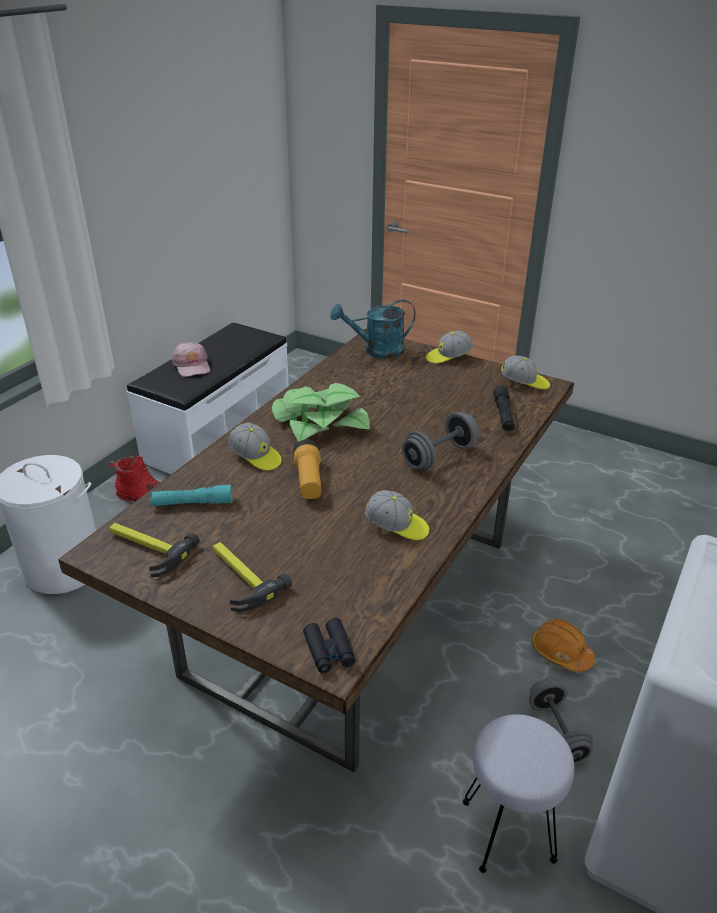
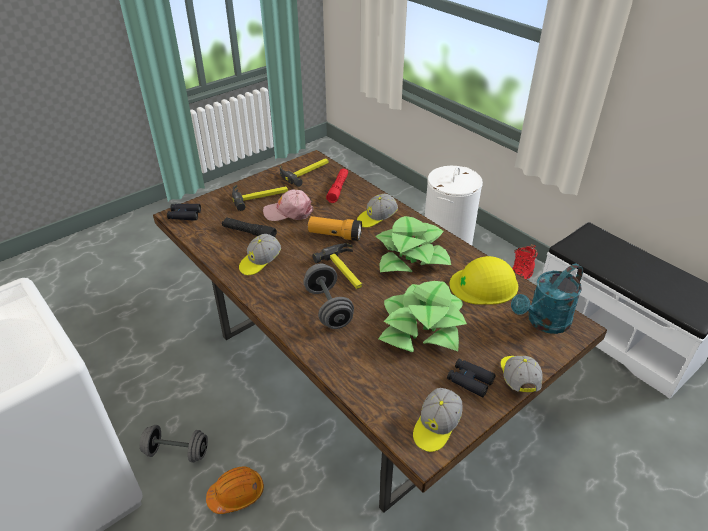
camera: 110 degrees right, 5 degrees up
turquoise flashlight [149,485,232,506] -> red flashlight [326,169,348,203]
pink cap [171,342,210,377] -> pink cap moved to [263,190,313,221]
turquoise watering can [330,300,416,359] -> turquoise watering can turned 135 degrees counterclockwise [511,264,583,334]
grey stool [463,714,575,873] -> none
black flashlight [493,386,515,431] -> black flashlight moved to [222,217,277,238]
none -> hammer [312,243,362,289]
none -> potted plant [378,281,467,352]
none -> black binoculars [447,358,496,397]
none -> yellow hard hat [450,256,518,305]

